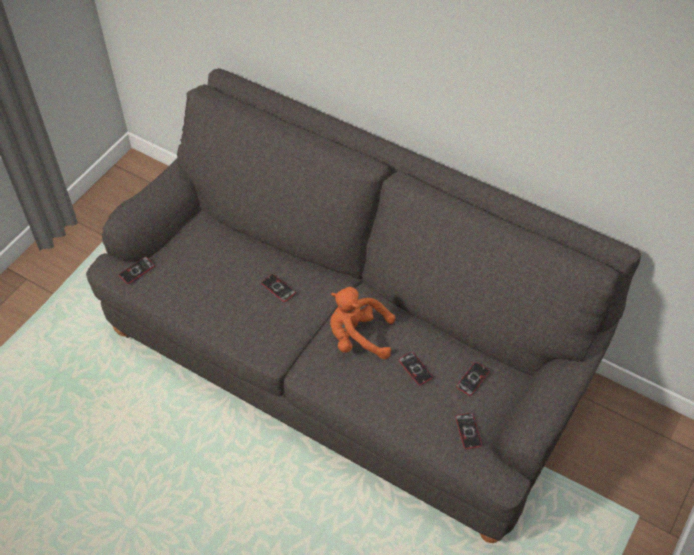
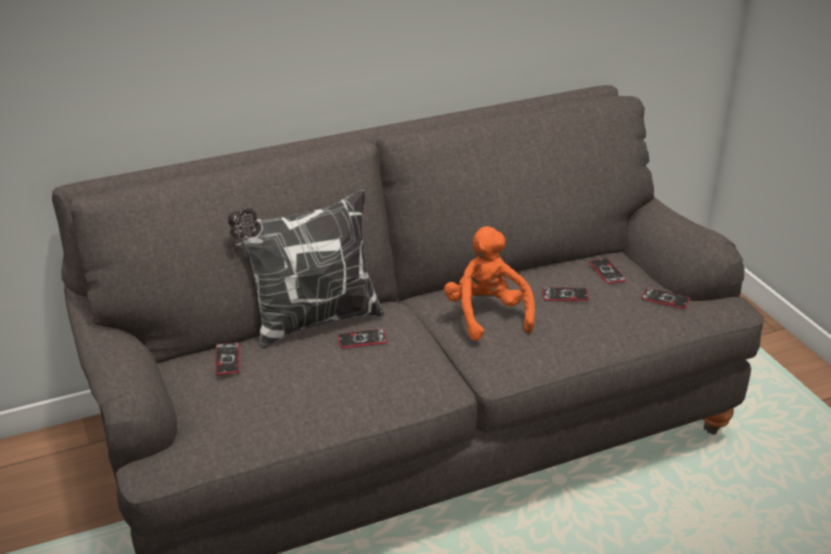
camera: 55 degrees left, 20 degrees down
phone [119,257,155,284] -> phone moved to [215,343,240,375]
orange plush toy [330,287,396,359] -> orange plush toy turned 120 degrees clockwise [444,226,535,341]
none -> pillow [227,189,384,349]

